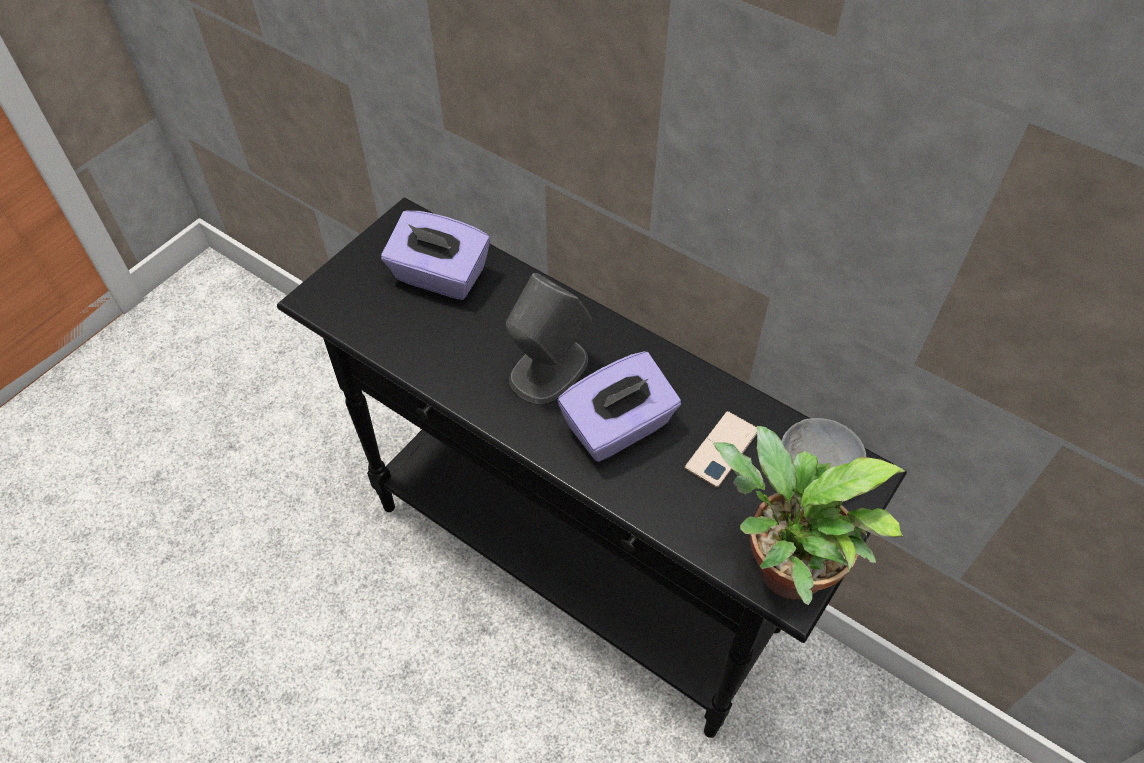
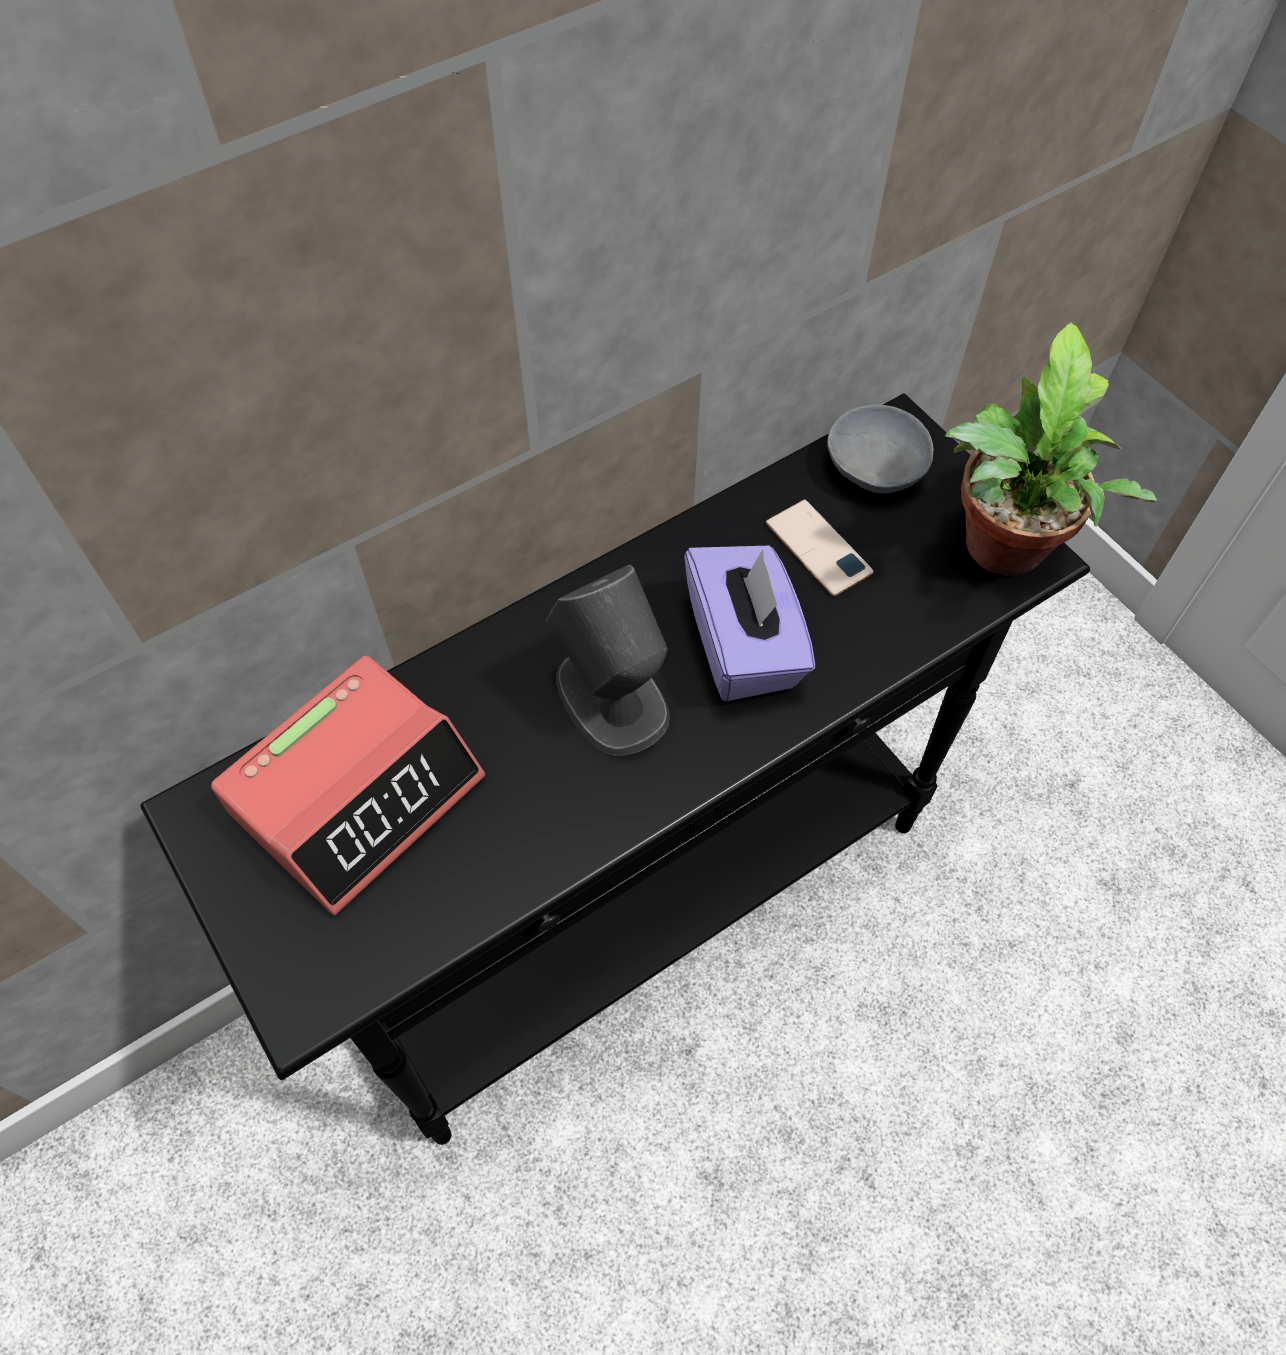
camera: 70 degrees left, 5 degrees up
purple tissue box [381,211,490,300] -> alarm clock [211,656,485,915]

